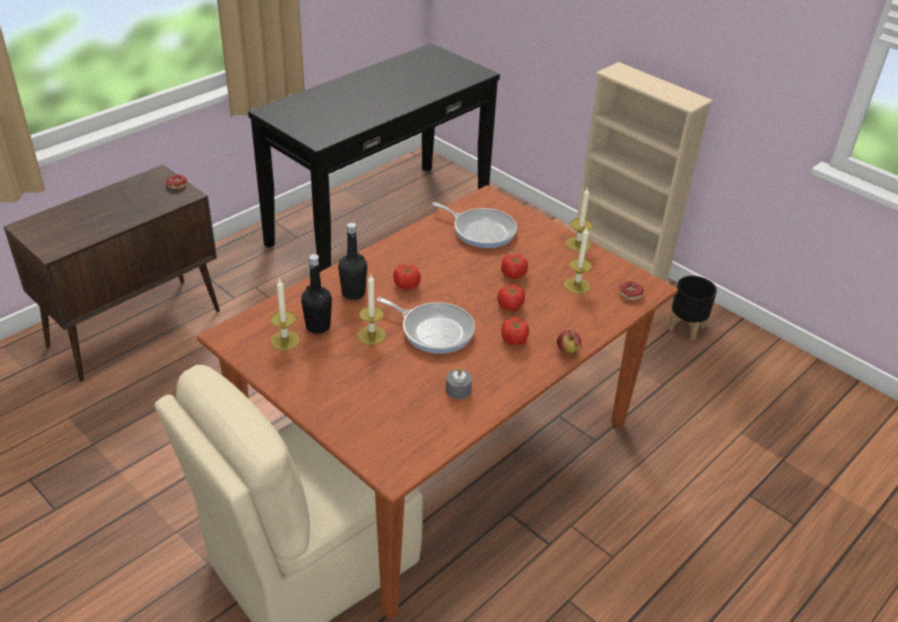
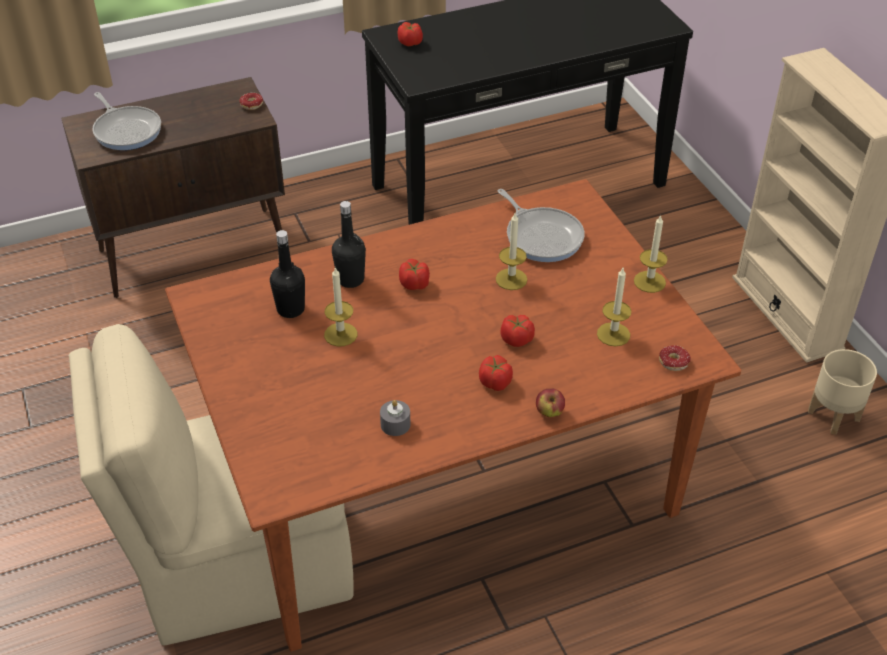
camera: 25 degrees right, 5 degrees up
candle [271,278,300,351] -> candle moved to [496,213,528,290]
frying pan [377,297,475,354] -> frying pan moved to [93,92,161,150]
tomato [501,254,528,279] -> tomato moved to [398,22,423,46]
black planter [668,276,717,340] -> beige planter [808,349,877,435]

